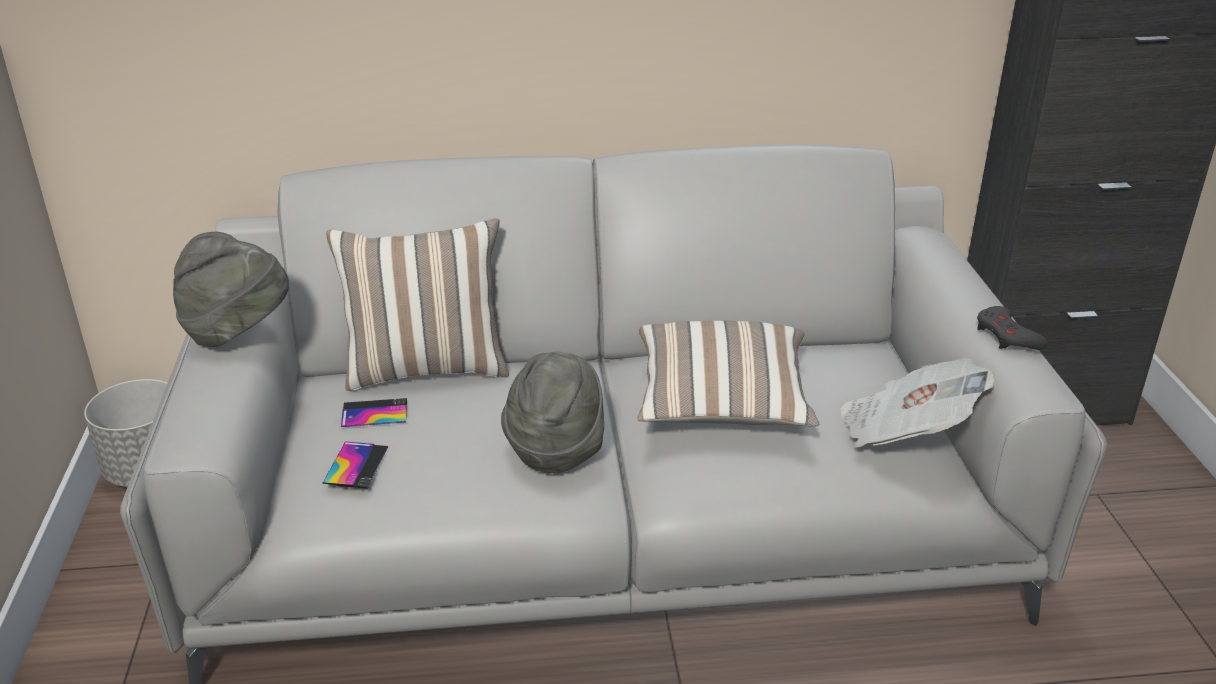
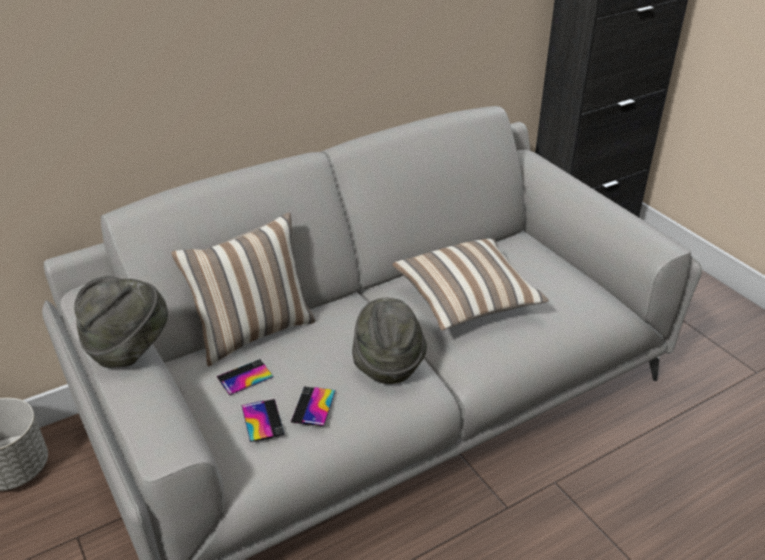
camera: 25 degrees left, 5 degrees up
newspaper [840,358,994,447] -> none
grey game controller [977,306,1048,350] -> none
none -> phone [291,387,336,426]

